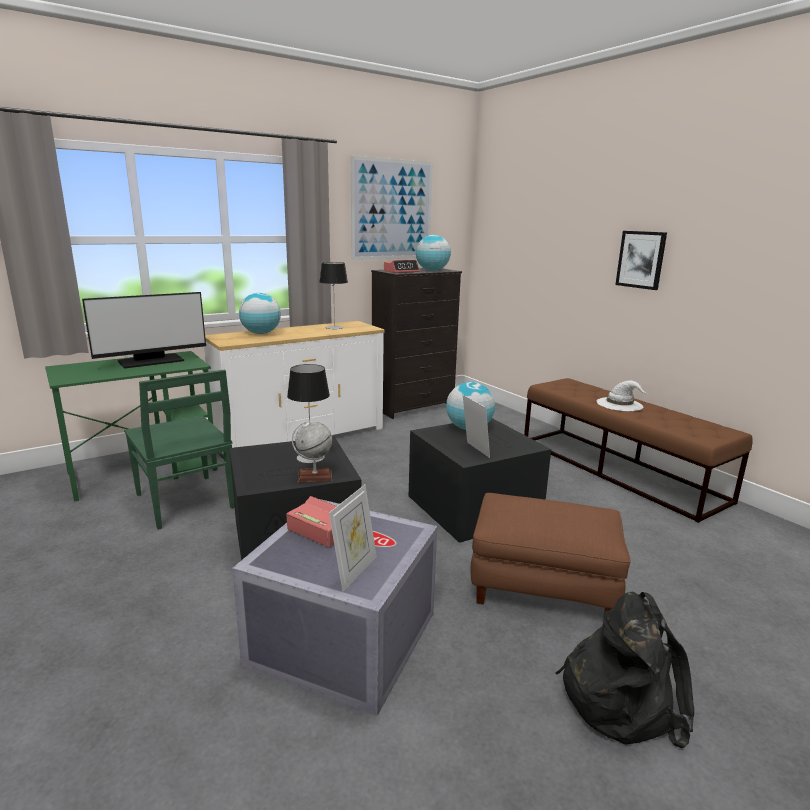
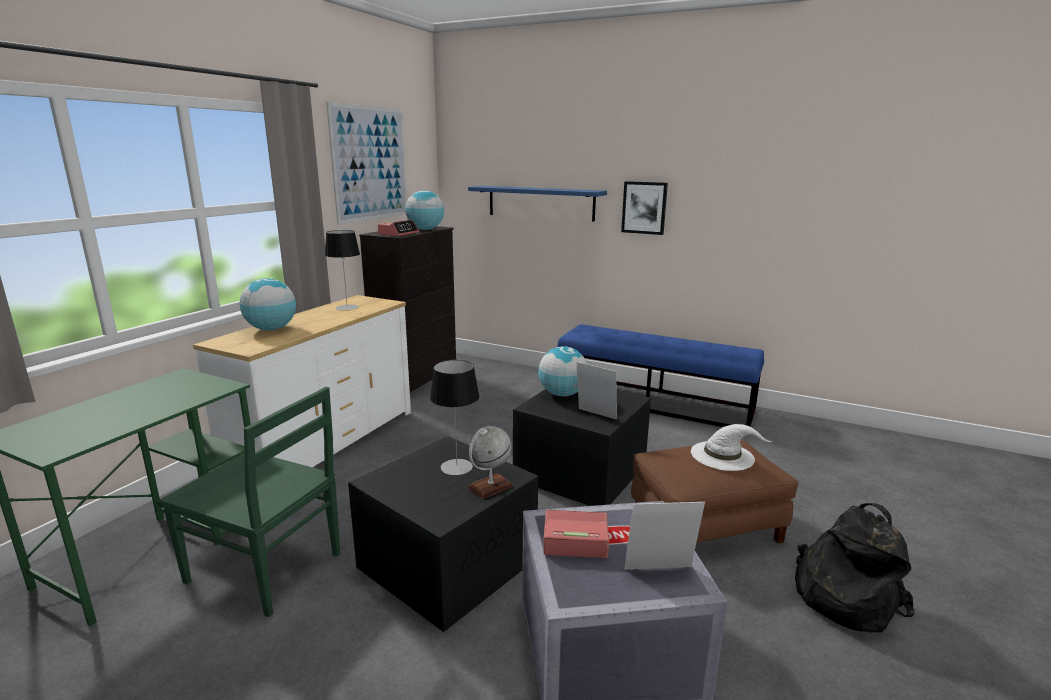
camera: 30 degrees left, 0 degrees up
monitor [82,292,206,369] -> none
picture frame [329,485,377,592] -> picture frame turned 90 degrees counterclockwise [624,502,705,570]
brown bench [524,378,753,523] -> blue bench [557,324,764,427]
white hat [597,381,647,411] -> white hat moved to [691,424,771,471]
none -> blue shelf [468,186,607,221]

